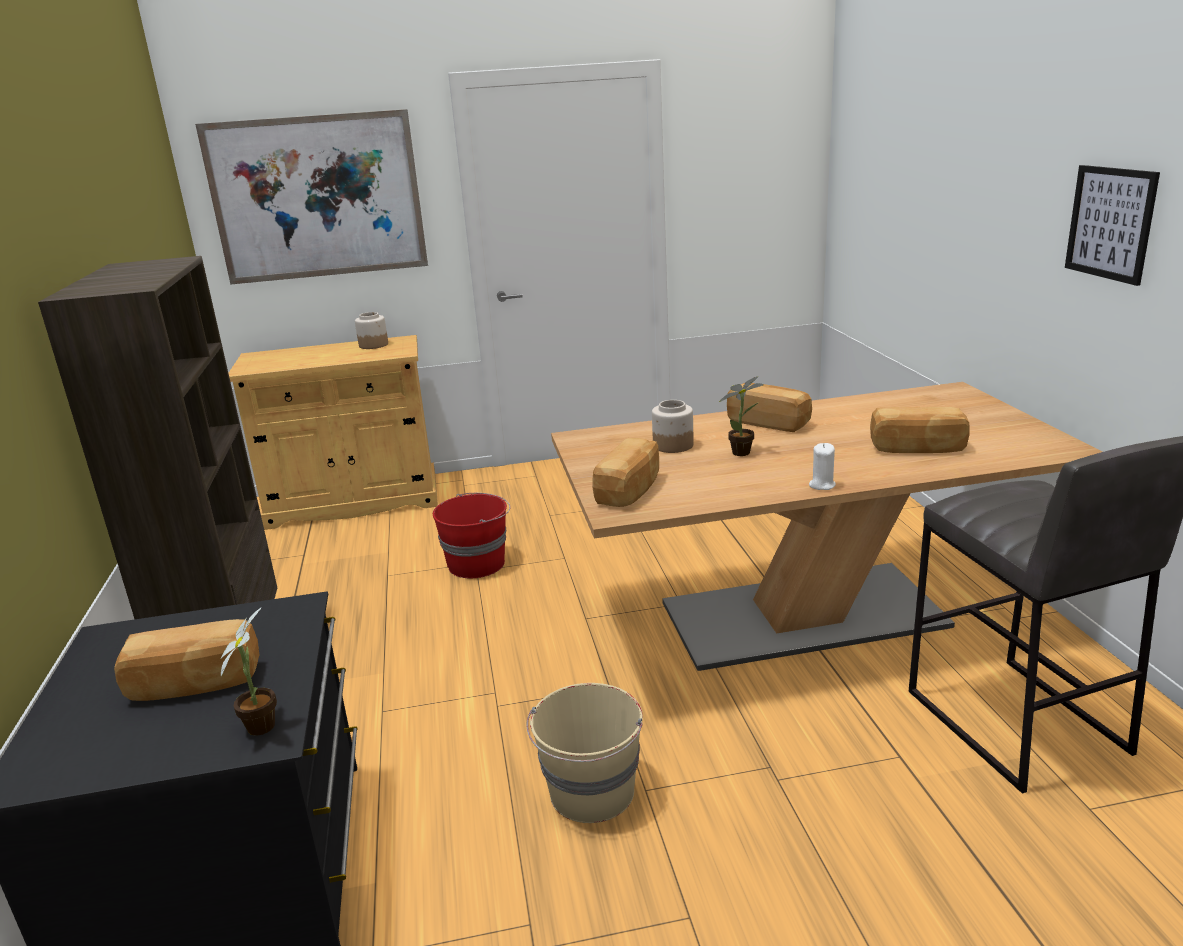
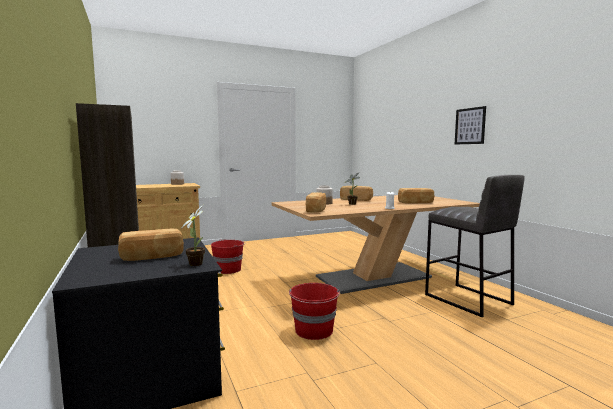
camera: 15 degrees left, 15 degrees down
picture [195,109,428,284] -> none
beige bucket [526,683,643,823] -> red bucket [289,283,340,340]

